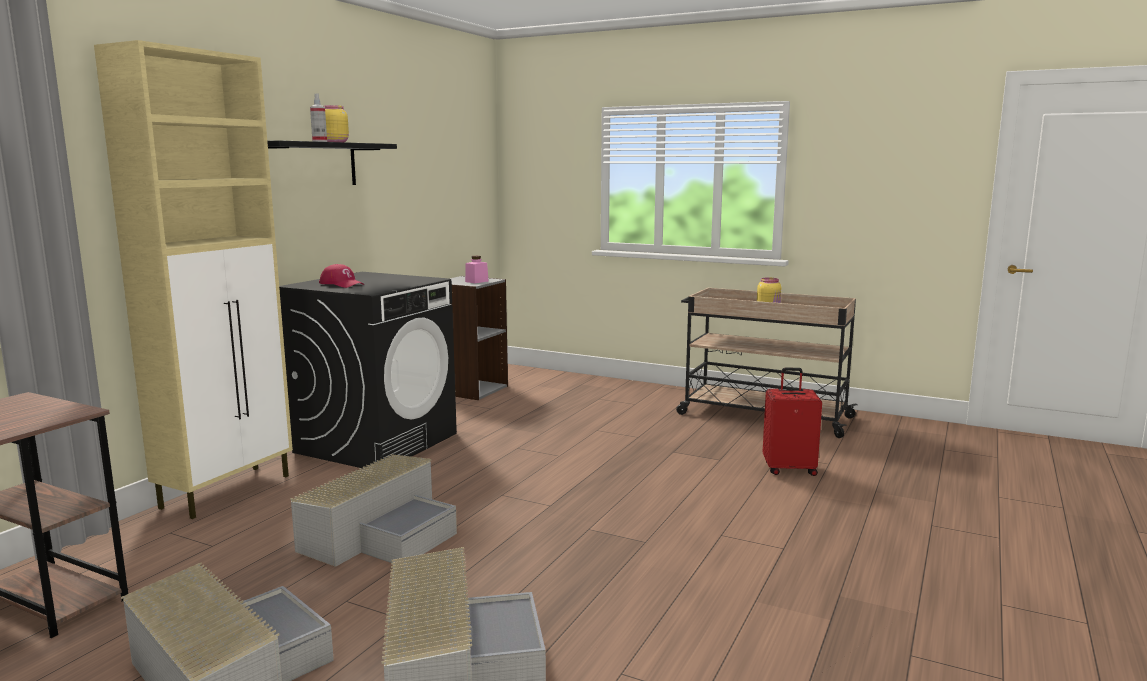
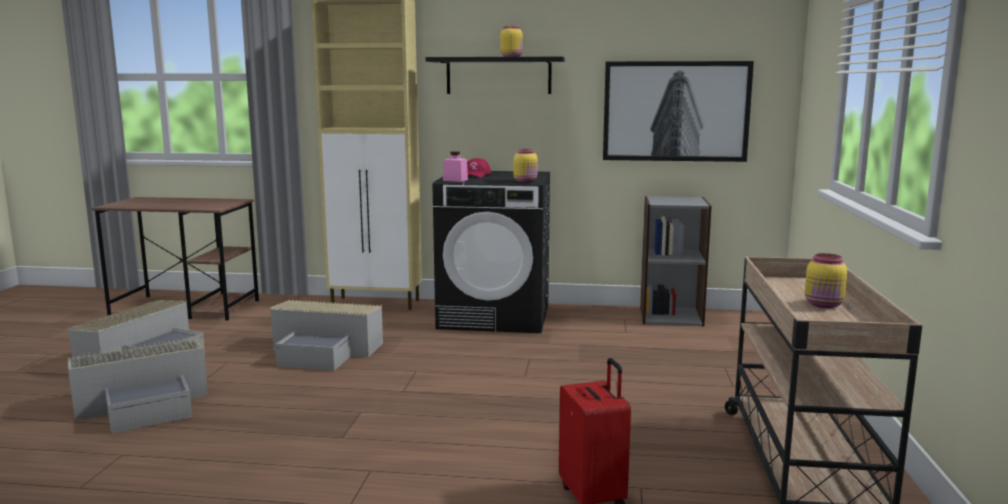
camera: 70 degrees right, 0 degrees up
spray bottle [310,93,327,142] -> none
pink jar [465,256,488,283] -> pink jar moved to [443,151,468,182]
none -> yellow jar [514,149,538,183]
none -> picture [603,61,754,162]

